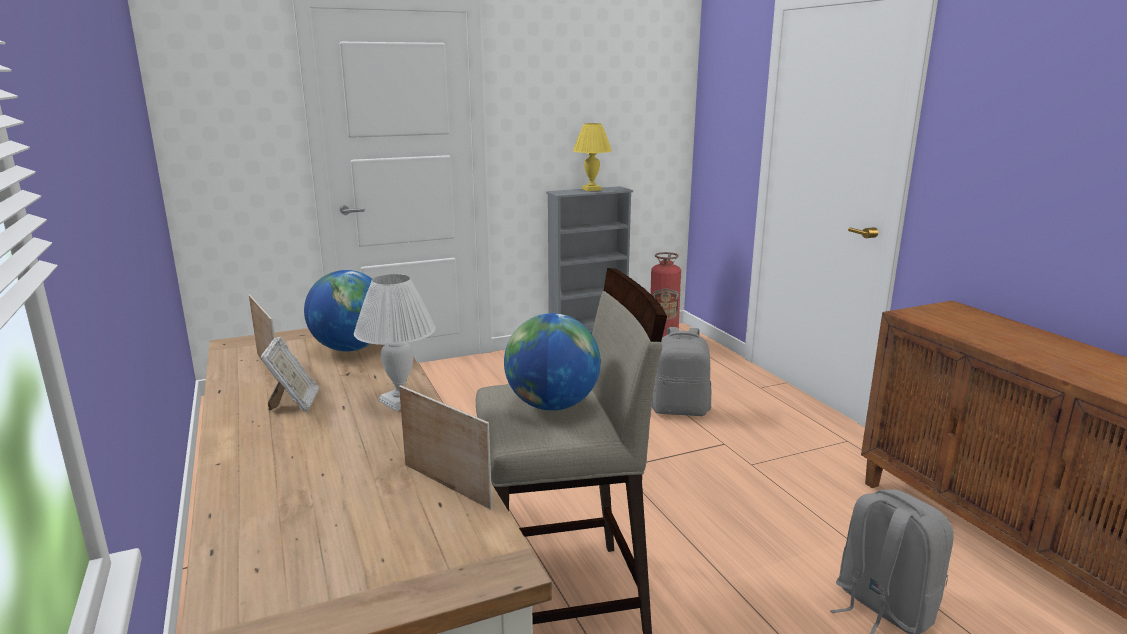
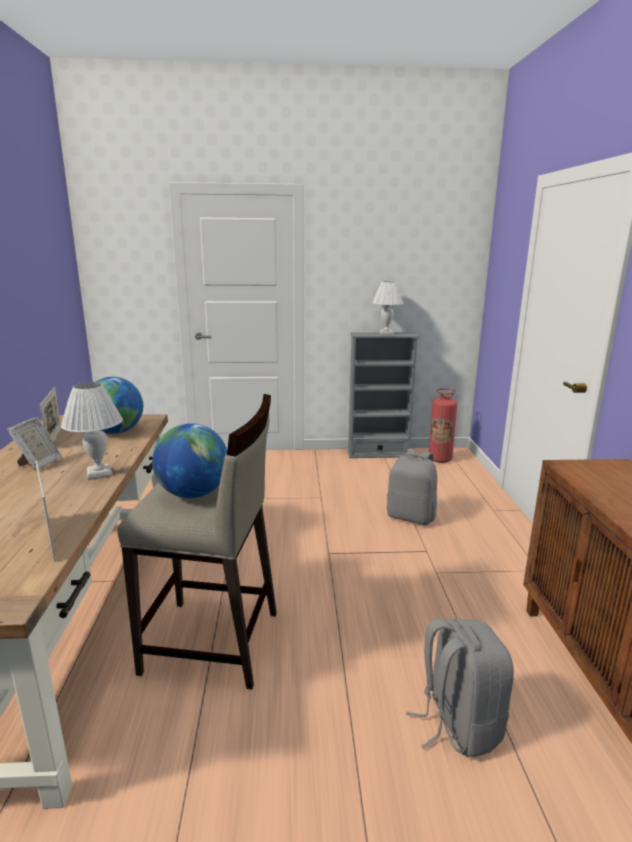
camera: 20 degrees right, 0 degrees up
yellow table lamp [573,123,612,191] -> white table lamp [372,281,404,335]

